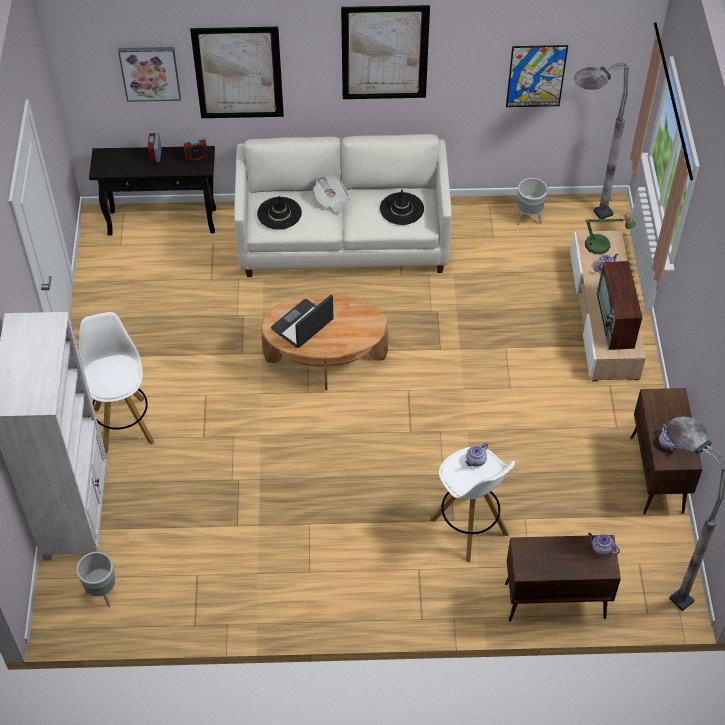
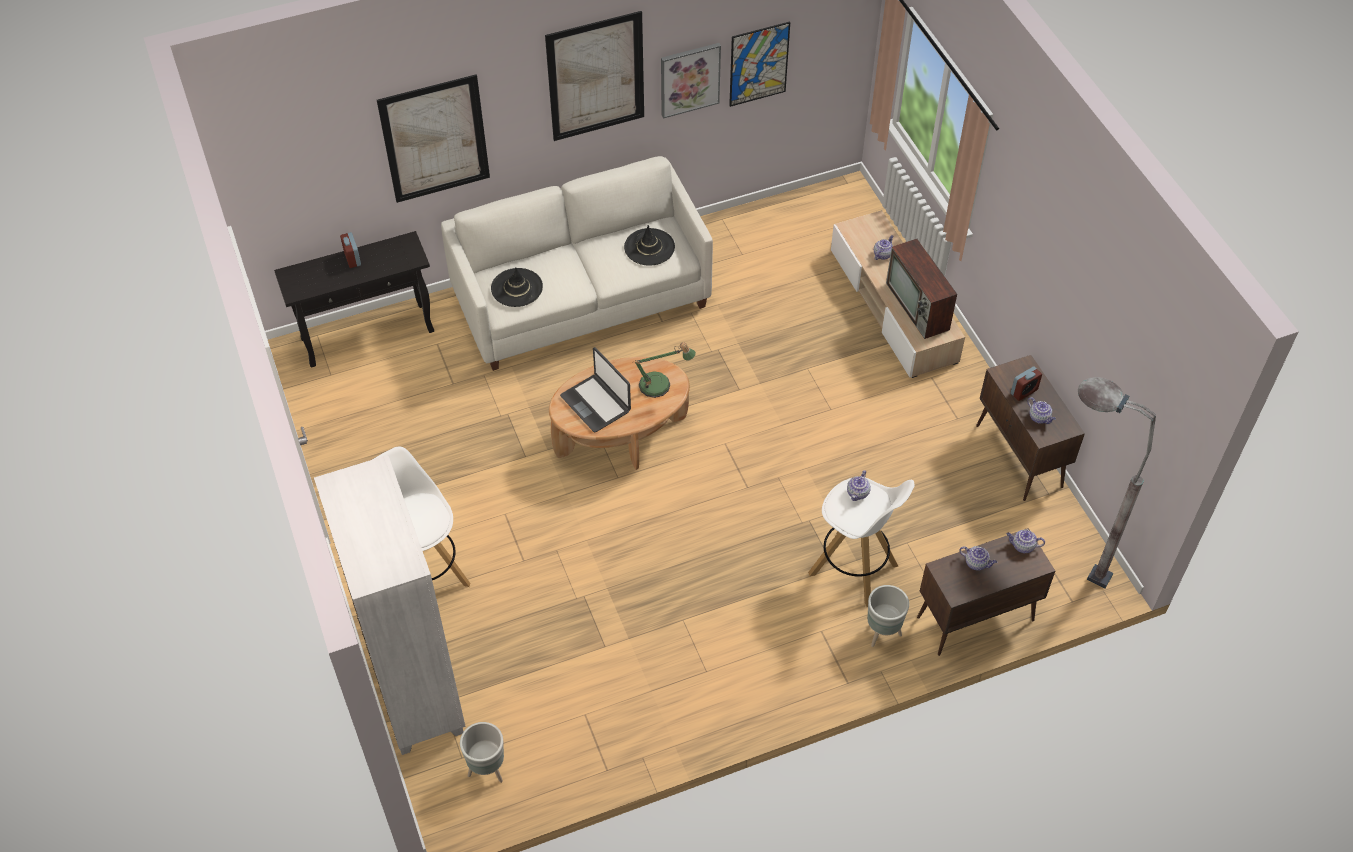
camera: 20 degrees left, 0 degrees up
picture [118,47,181,102] -> picture moved to [661,43,721,119]
alarm clock [184,137,208,162] -> alarm clock moved to [1011,366,1042,401]
laptop [271,294,333,348] -> laptop turned 60 degrees counterclockwise [560,347,631,432]
newspaper [313,176,350,214] -> none
grey planter [517,178,548,225] -> grey planter moved to [867,585,909,647]
grey floor lamp [574,64,629,219] -> none
table lamp [584,213,636,254] -> table lamp moved to [633,342,696,398]
none -> teapot [959,546,997,571]

